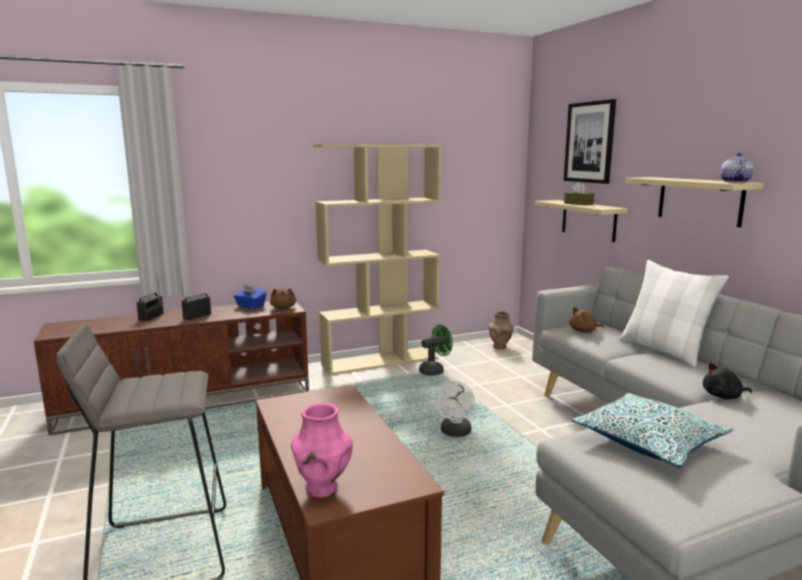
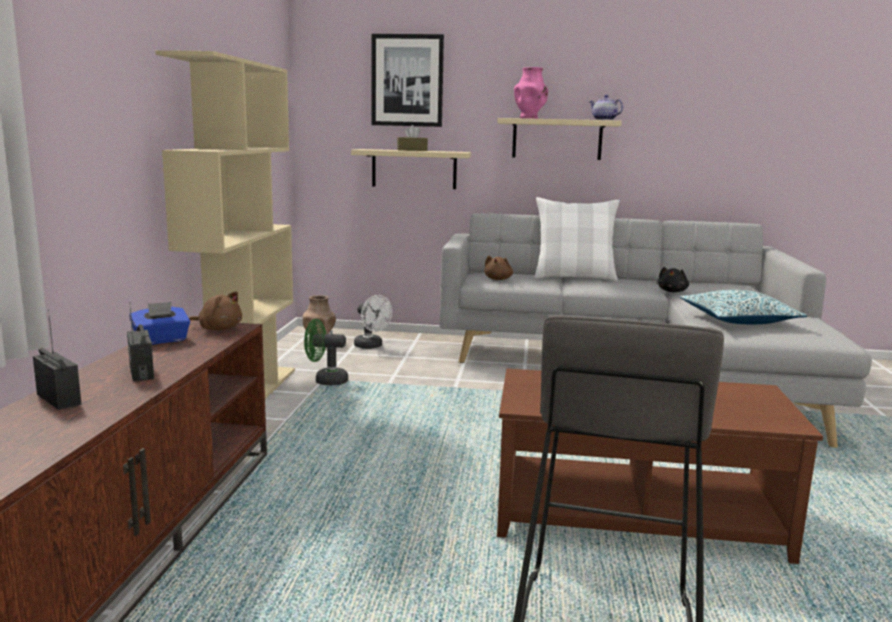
camera: 60 degrees left, 0 degrees up
pink vase [291,403,353,497] -> pink vase moved to [514,67,548,119]
green fan [419,325,453,376] -> green fan turned 90 degrees counterclockwise [304,319,348,385]
white fan [434,380,475,437] -> white fan moved to [354,295,392,349]

